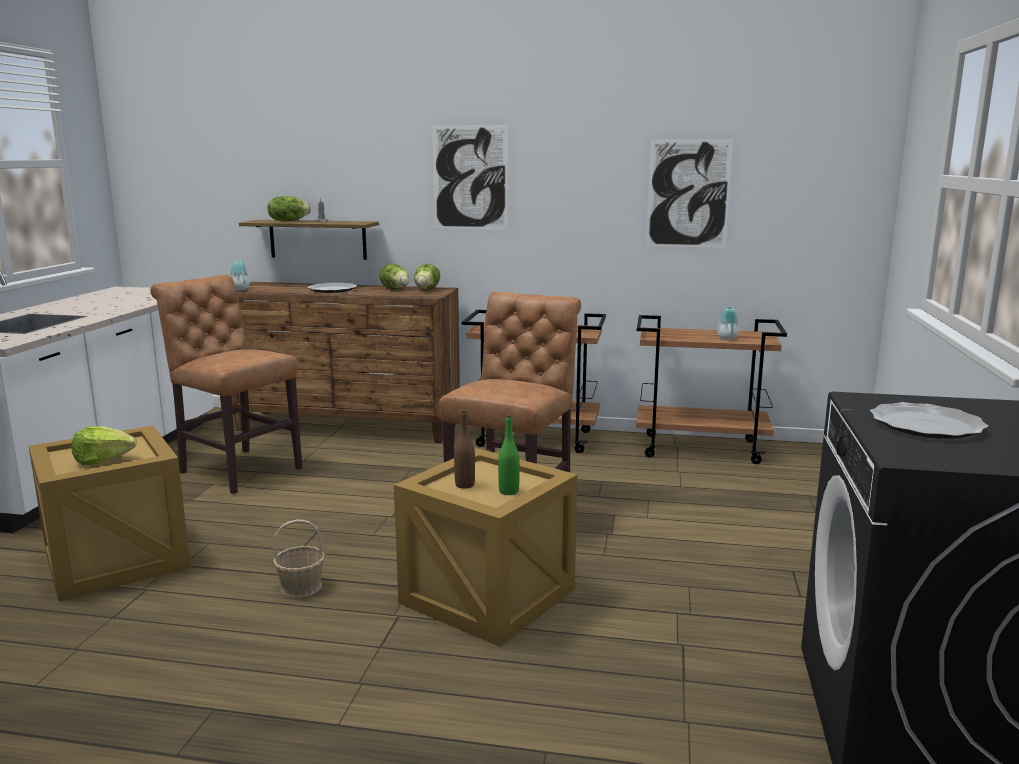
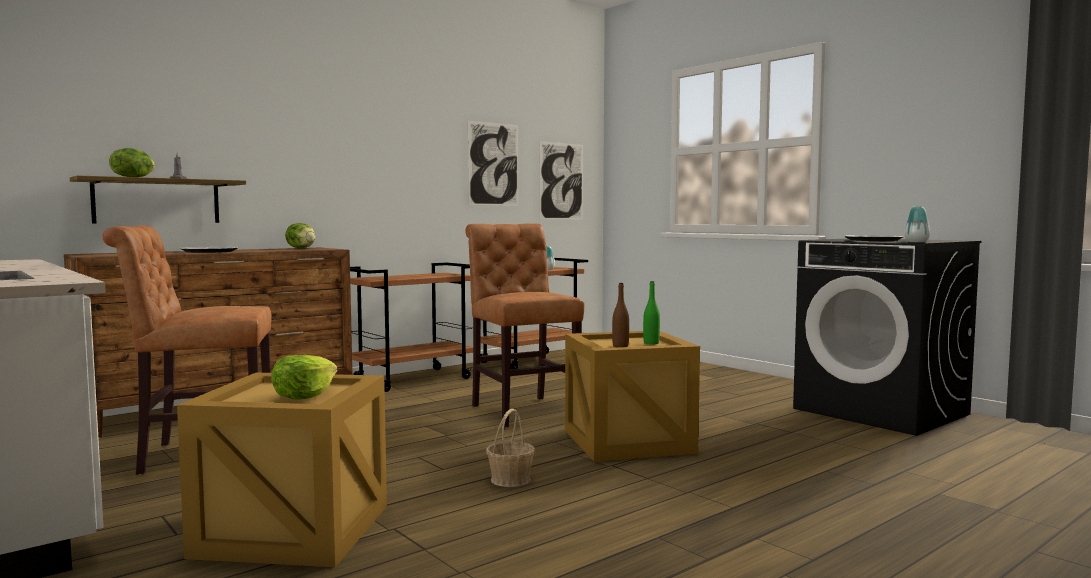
camera: 50 degrees left, 10 degrees down
vase [230,261,250,291] -> vase moved to [904,206,930,242]
lettuce [380,264,409,290] -> none
picture [432,125,507,229] -> picture moved to [539,141,583,220]

